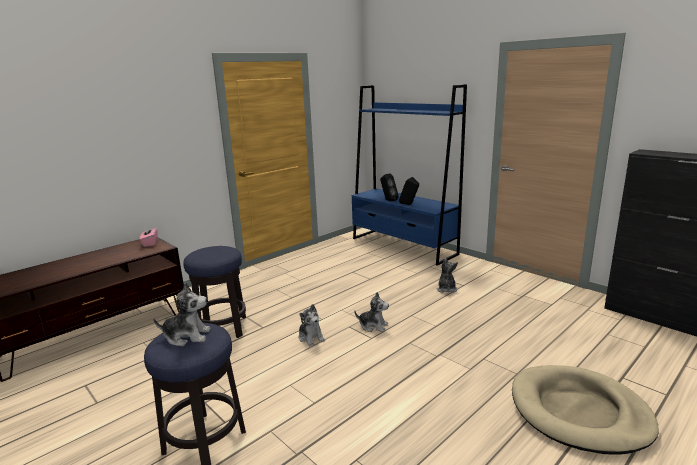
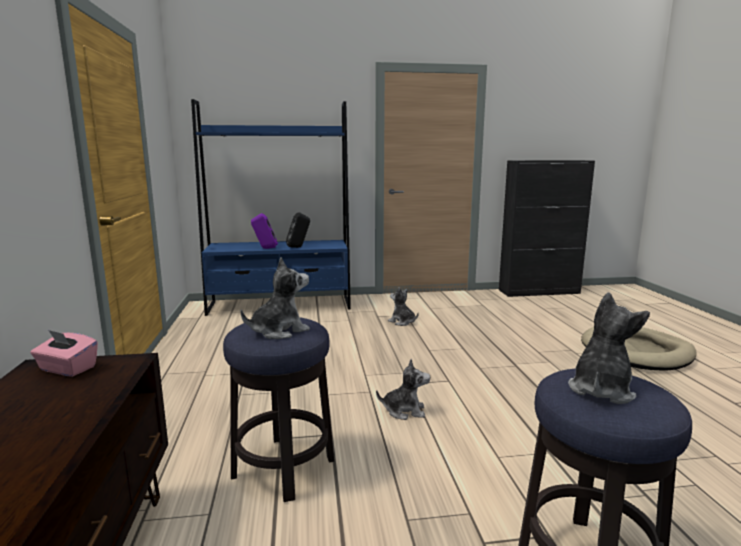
camera: 55 degrees left, 5 degrees down
plush toy [354,292,389,332] -> plush toy moved to [241,258,310,339]
black speaker [380,174,399,201] -> purple speaker [251,213,278,249]

